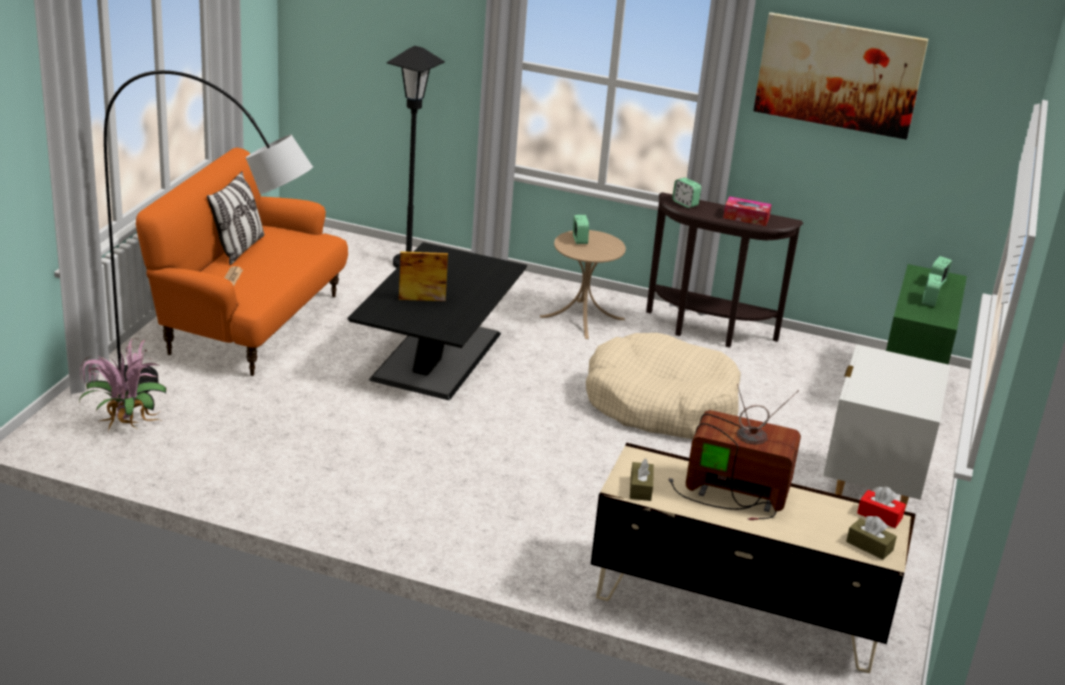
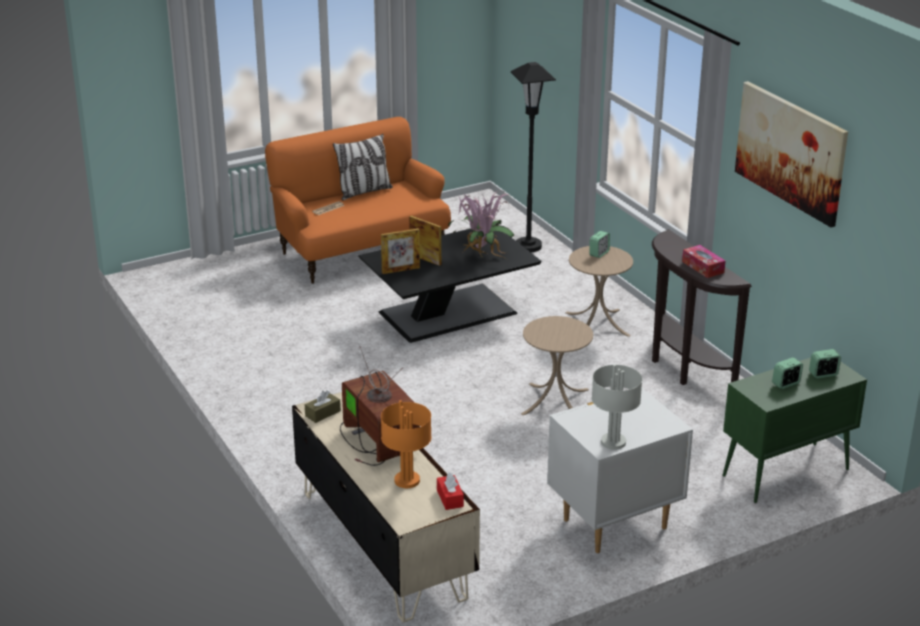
camera: 45 degrees right, 0 degrees up
potted plant [79,338,166,432] -> potted plant moved to [448,191,514,258]
black floor lamp [104,70,313,395] -> none
beige dog bed [586,333,741,439] -> beige side table [521,316,593,415]
alarm clock [672,178,701,208] -> none
brown tissue box [846,516,897,560] -> none
none -> picture frame [381,228,420,274]
none -> orange table lamp [381,400,431,488]
none -> grey table lamp [592,364,642,450]

